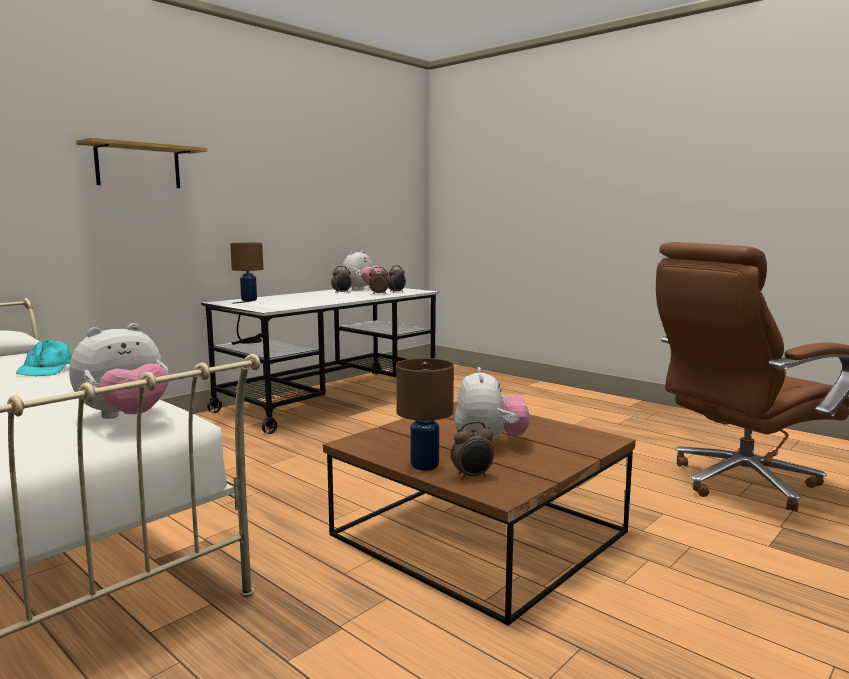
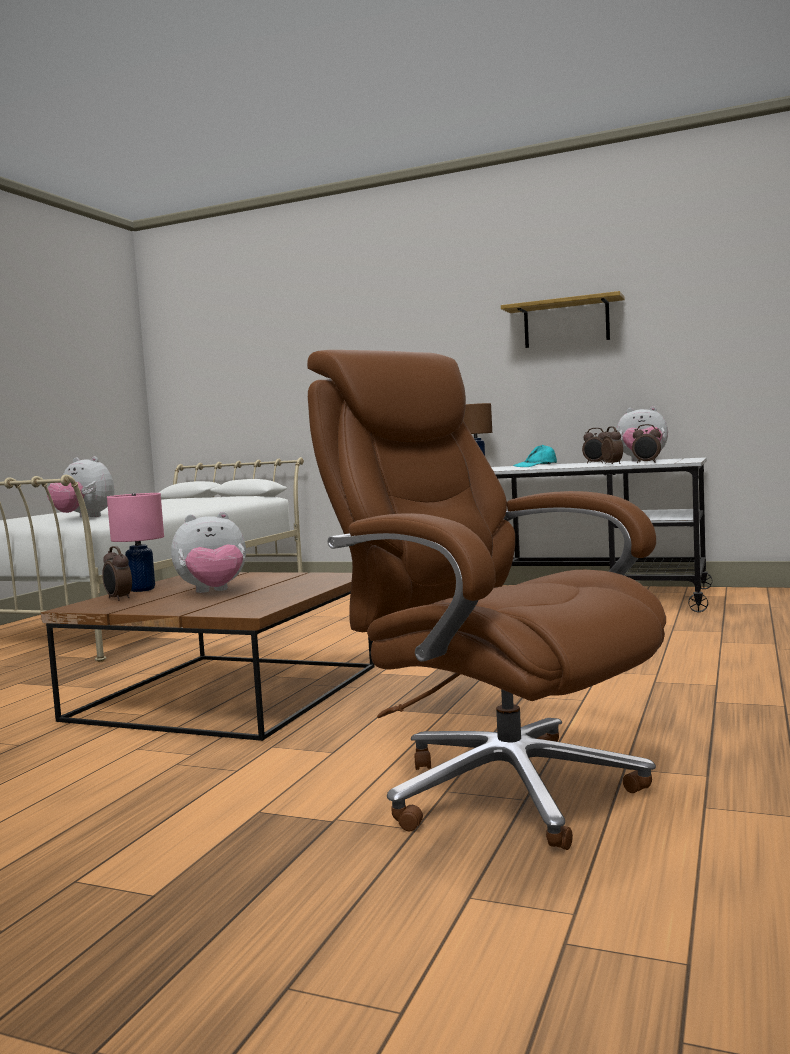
camera: 70 degrees right, 5 degrees down
turquoise cap [16,340,72,376] -> turquoise cap moved to [513,445,557,467]
shelf [76,137,208,188] -> shelf moved to [501,291,625,348]
brown table lamp [396,358,454,471] -> pink table lamp [107,493,164,592]

